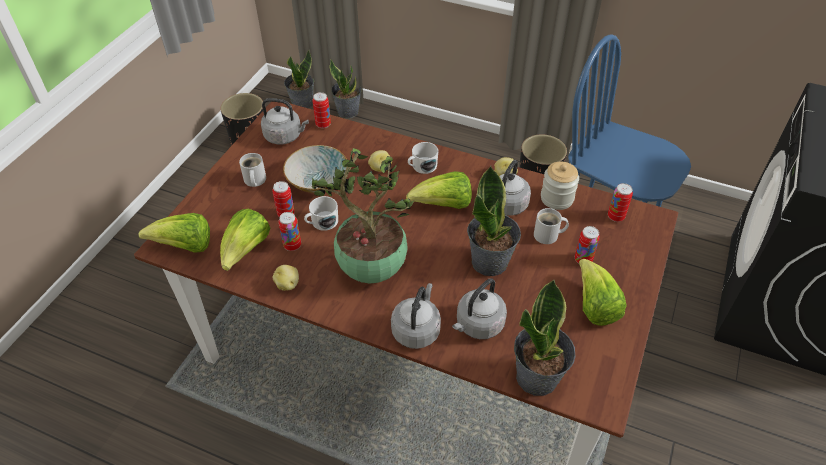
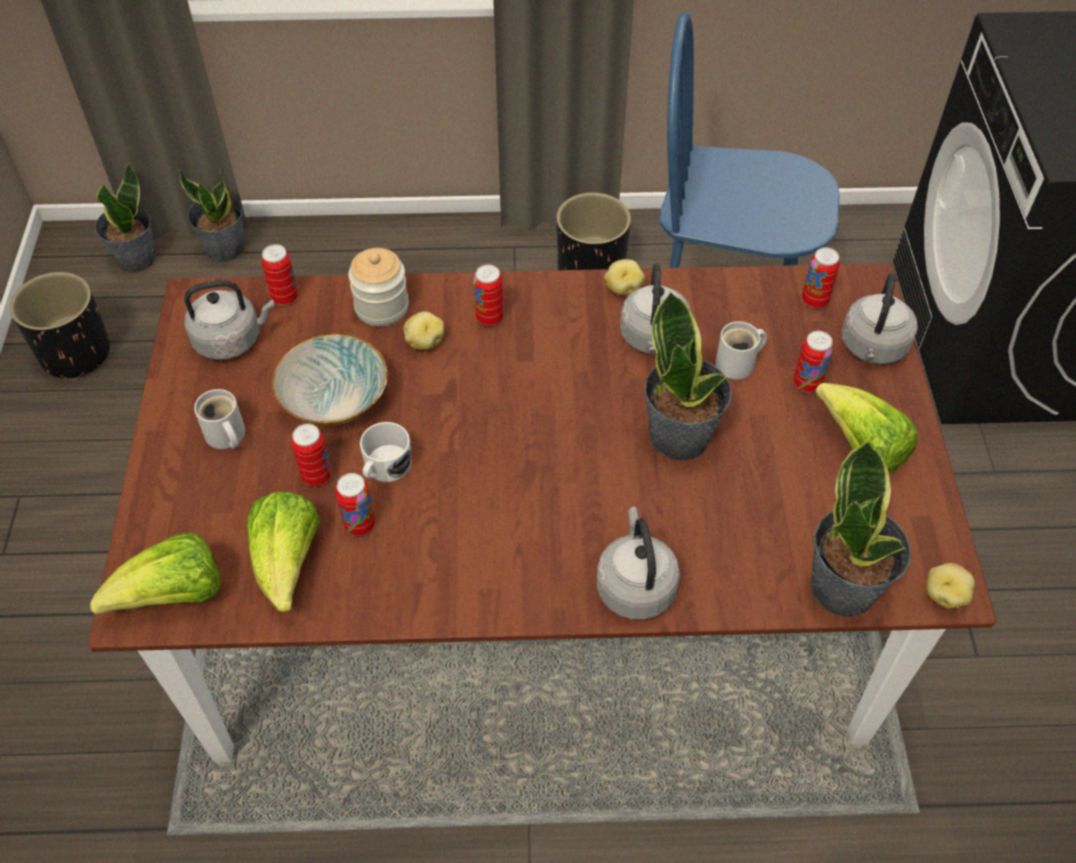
camera: 25 degrees left, 5 degrees up
potato [273,265,299,291] -> potato moved to [926,563,975,609]
potted plant [311,148,414,283] -> none
lettuce [406,171,472,209] -> none
white mug [408,142,438,174] -> can [474,264,504,326]
grey kettle [452,278,507,339] -> grey kettle moved to [842,273,917,364]
jar [541,162,579,210] -> jar moved to [348,248,409,326]

